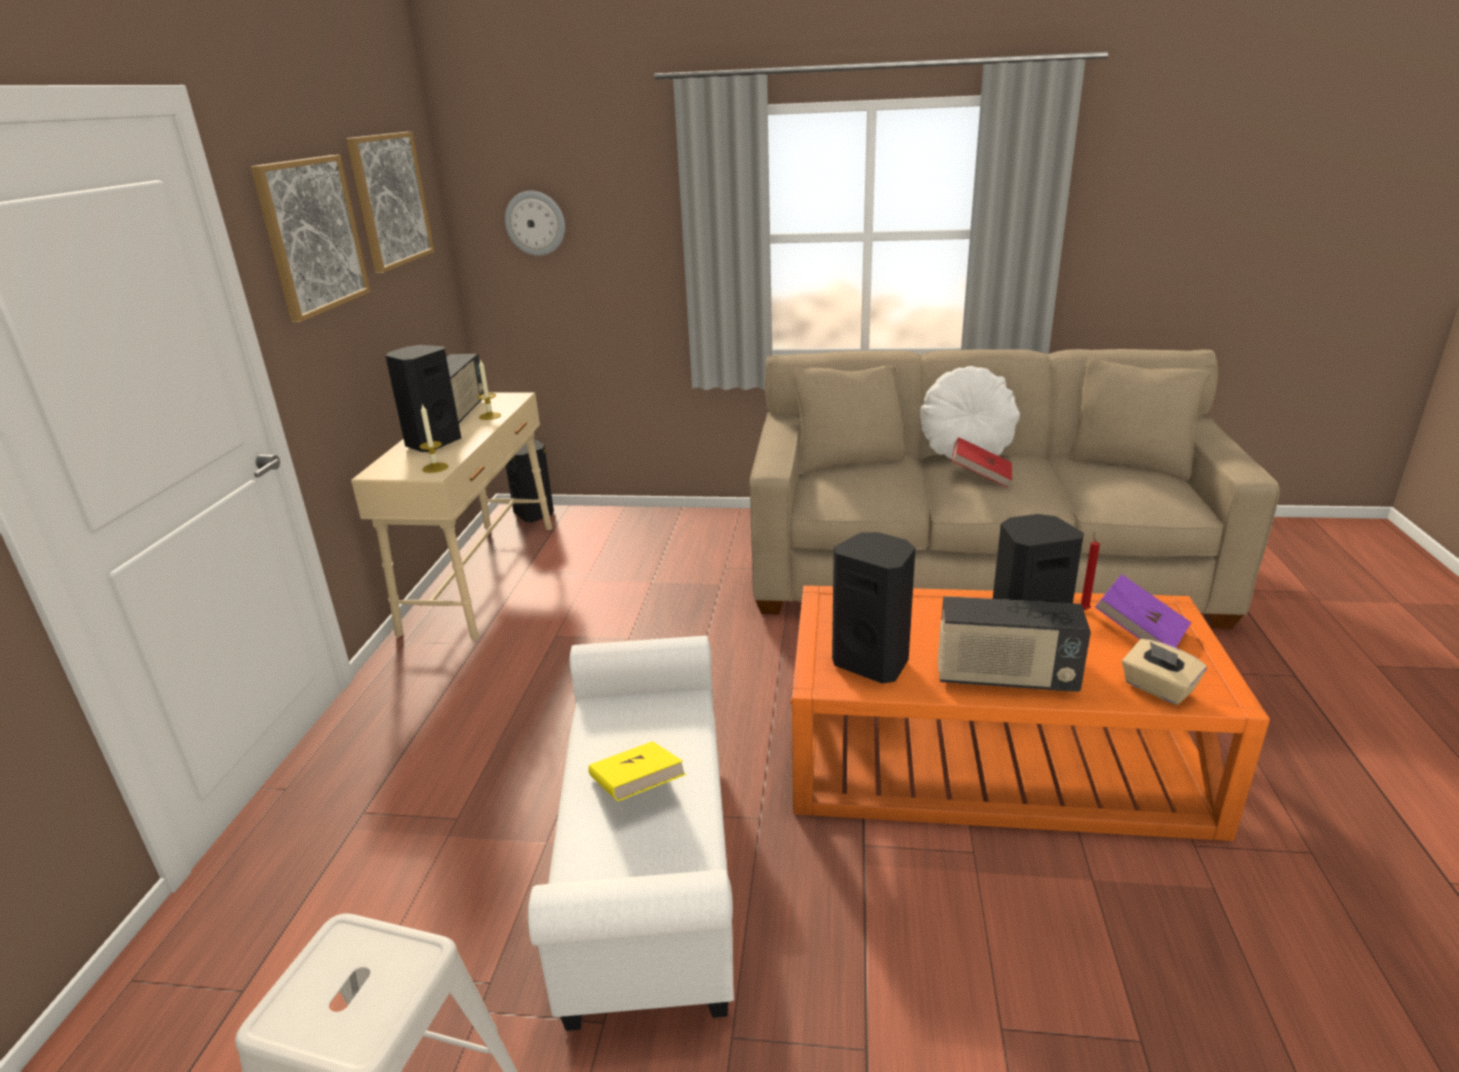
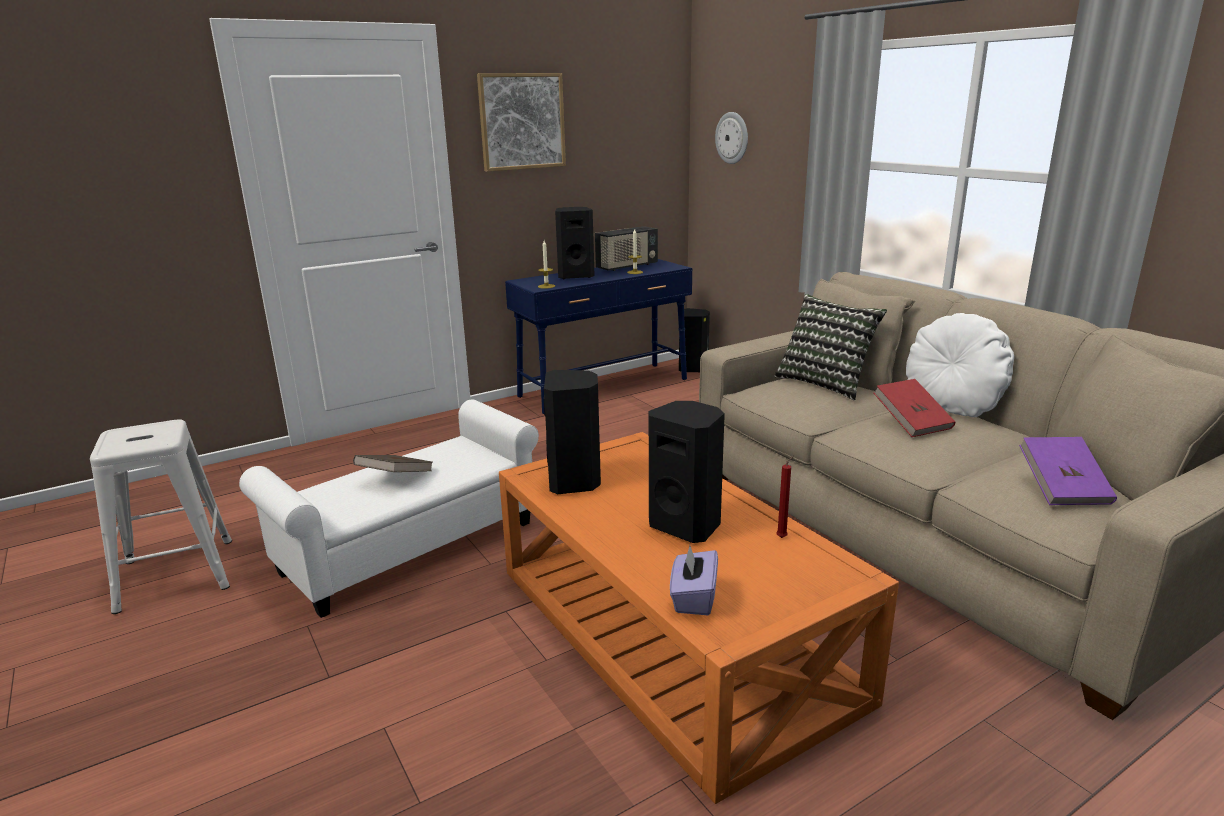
camera: 50 degrees right, 5 degrees down
picture [346,132,435,273] -> none
beige console table [351,392,552,640] -> blue console table [505,259,693,414]
yellow book [588,741,686,801] -> brown book [353,455,432,472]
radio [938,596,1091,692] -> none
purple book [1095,574,1191,647] -> purple book moved to [1019,437,1117,505]
beige tissue box [1122,639,1207,705] -> purple tissue box [670,545,718,615]
none -> pillow [775,294,887,400]

